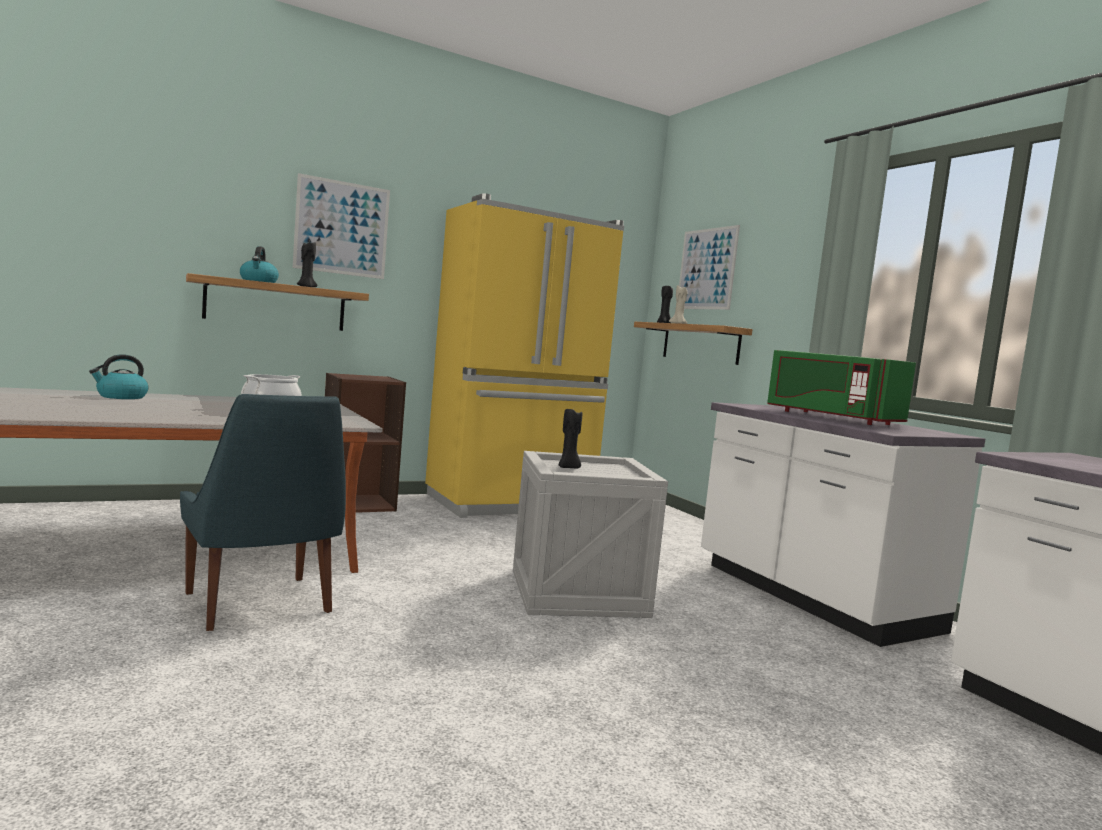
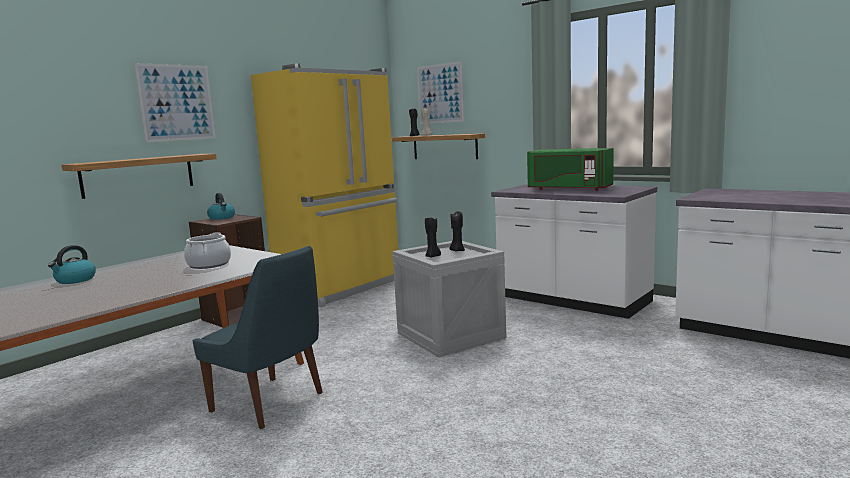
camera: 20 degrees left, 5 degrees up
kettle [240,246,279,283] -> kettle moved to [207,193,235,220]
black candle [297,243,317,287] -> black candle moved to [449,211,465,251]

